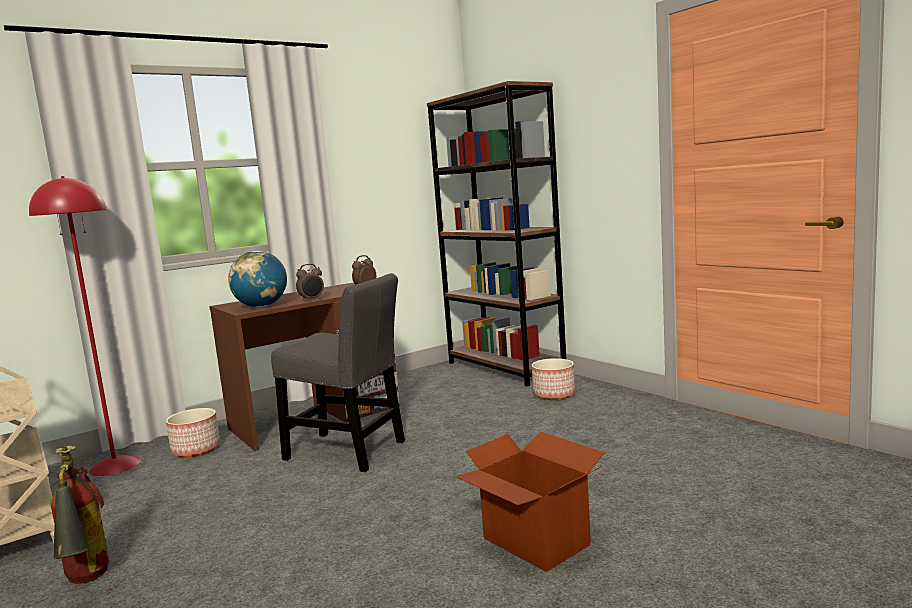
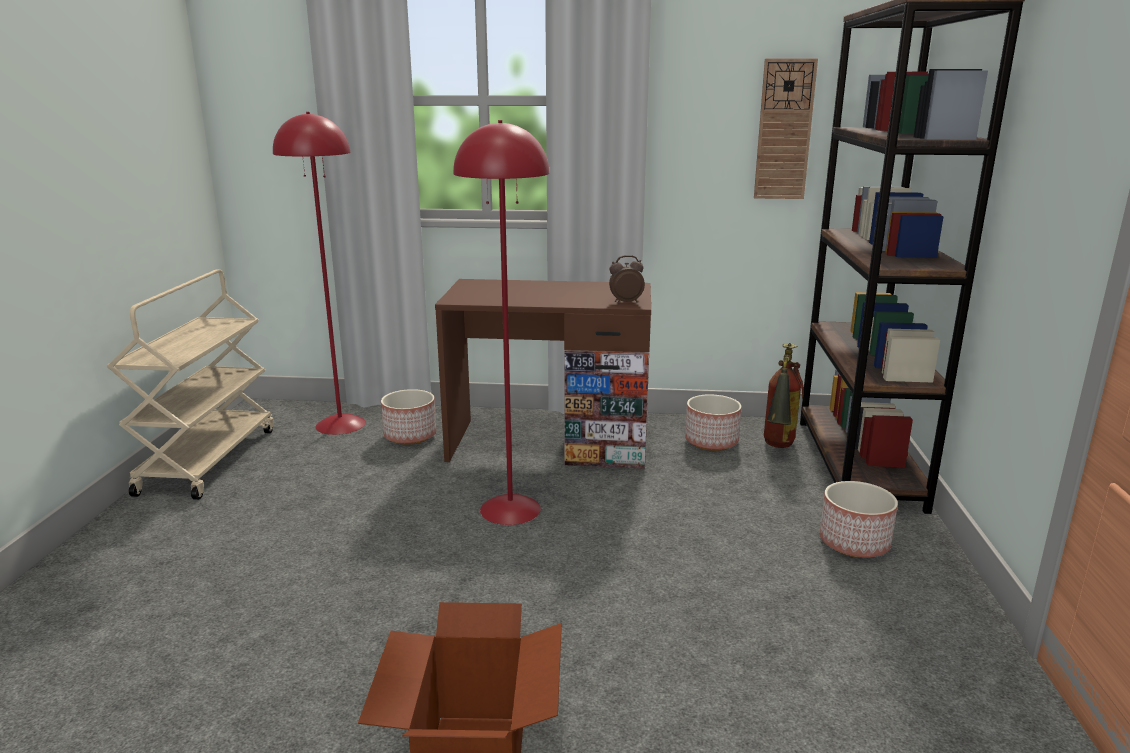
camera: 40 degrees right, 10 degrees up
fire extinguisher [51,446,109,584] -> fire extinguisher moved to [764,343,804,448]
globe [228,251,287,307] -> none
grey chair [271,273,405,472] -> red floor lamp [453,120,549,525]
alarm clock [296,264,324,302] -> none
none -> planter [685,394,741,451]
none -> wall clock [754,58,818,199]

